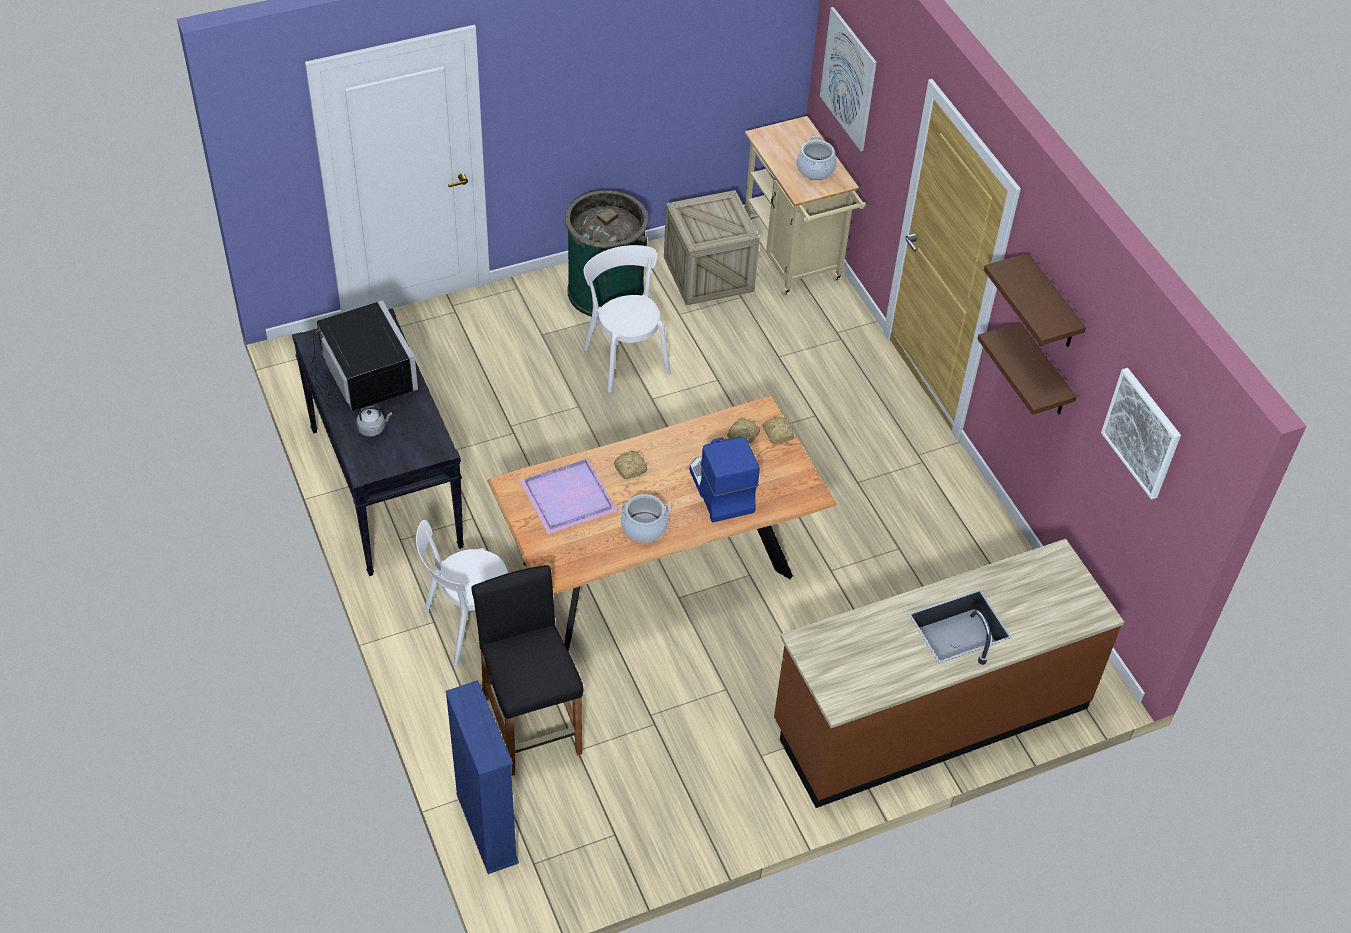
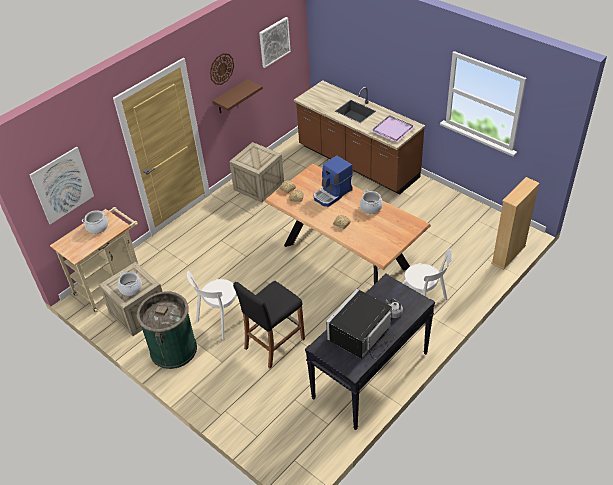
camera: 110 degrees left, 5 degrees down
blue bookcase [445,680,519,874] -> beige bookcase [491,177,540,270]
black stool [471,565,584,776] -> black stool moved to [233,281,305,369]
purple tray [520,458,617,534] -> purple tray moved to [371,115,415,143]
brown shelf [984,253,1086,347] -> wall clock [210,53,234,85]
none -> cooking pot [118,271,142,296]
none -> crate [229,142,284,203]

